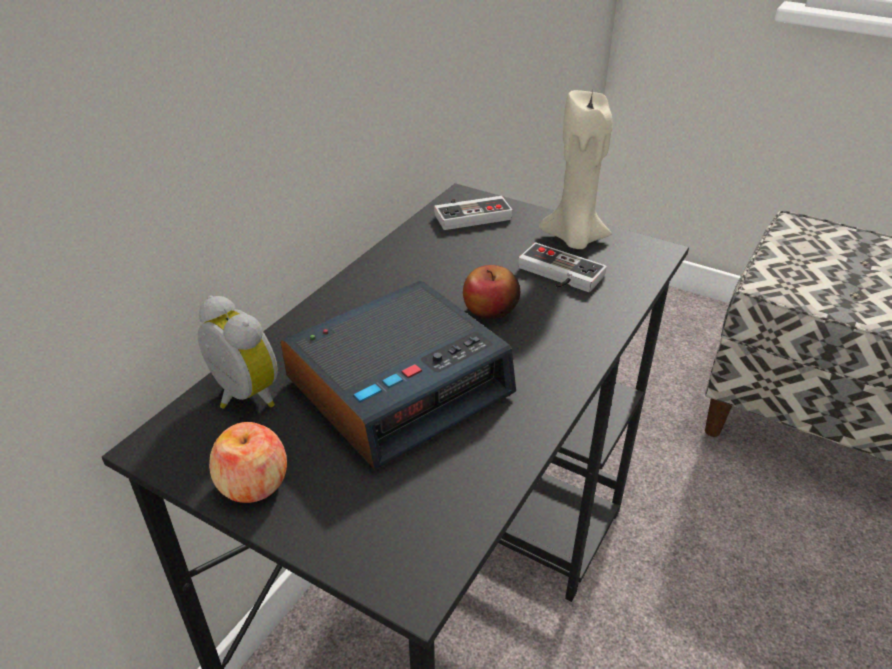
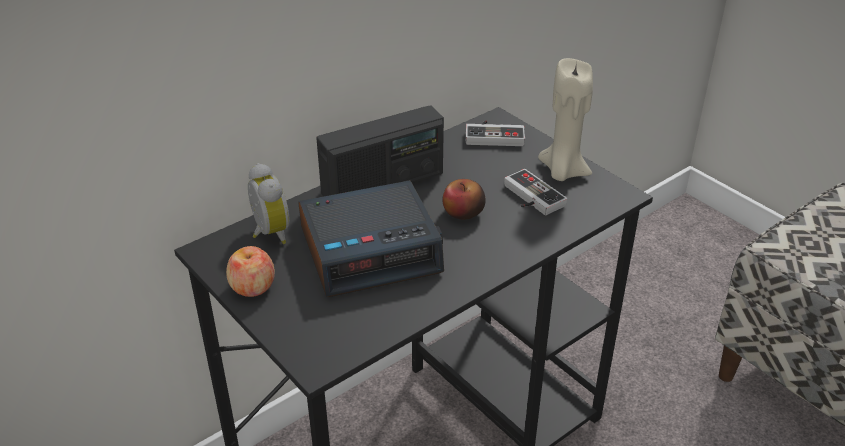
camera: 20 degrees right, 0 degrees up
none -> radio [316,105,444,197]

